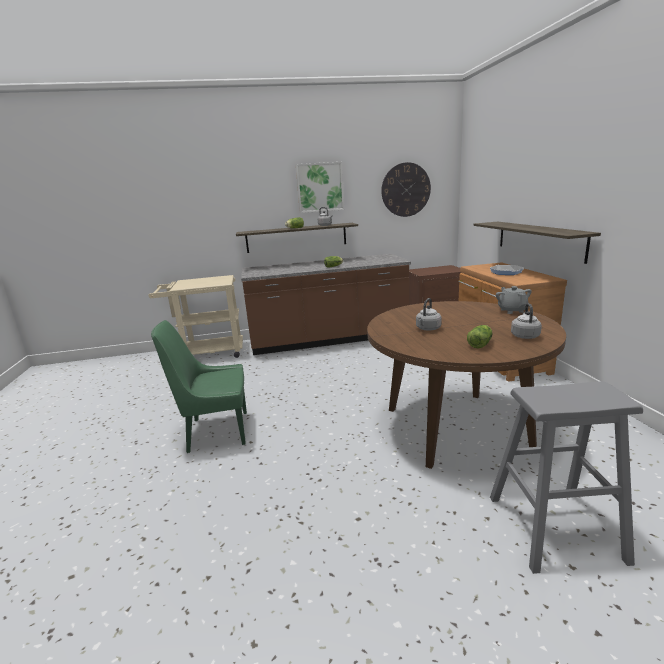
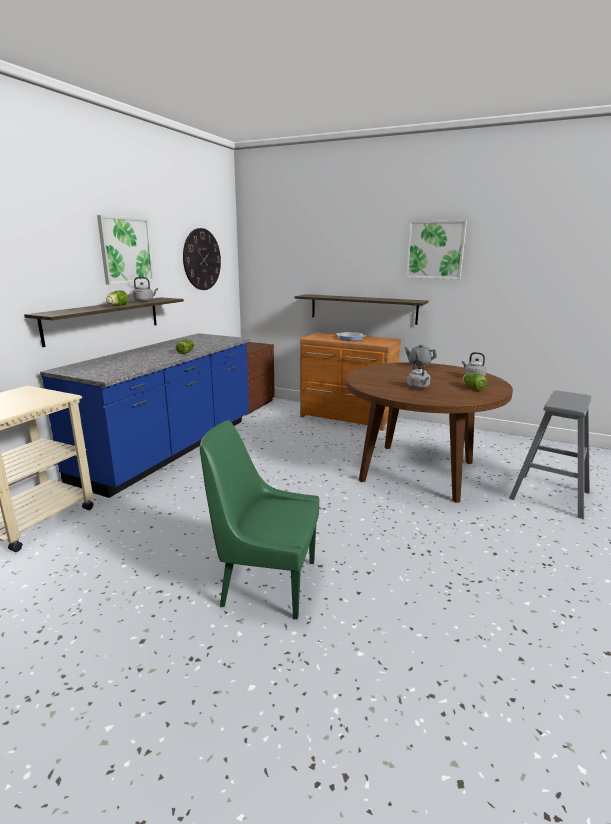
camera: 55 degrees left, 0 degrees up
green chair [151,320,247,453] -> green chair turned 75 degrees clockwise [200,420,319,620]
brown counter [241,254,411,355] -> blue counter [40,333,250,498]
none -> picture [406,220,467,279]

